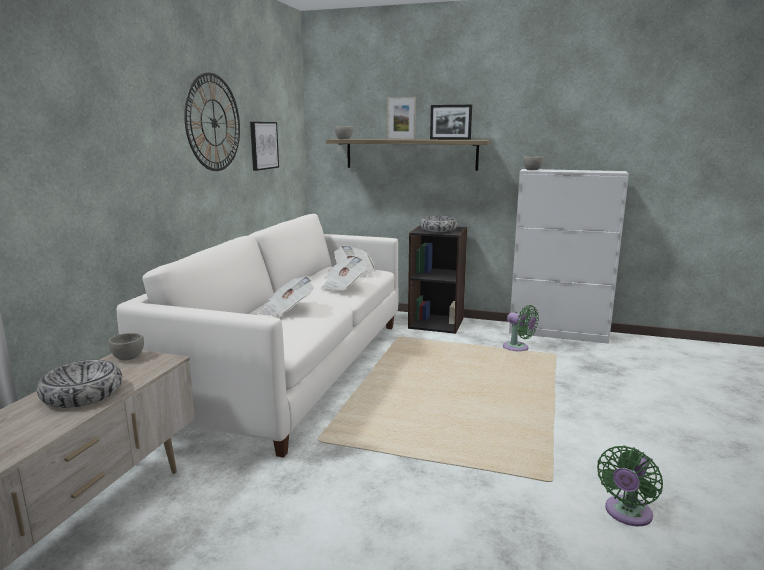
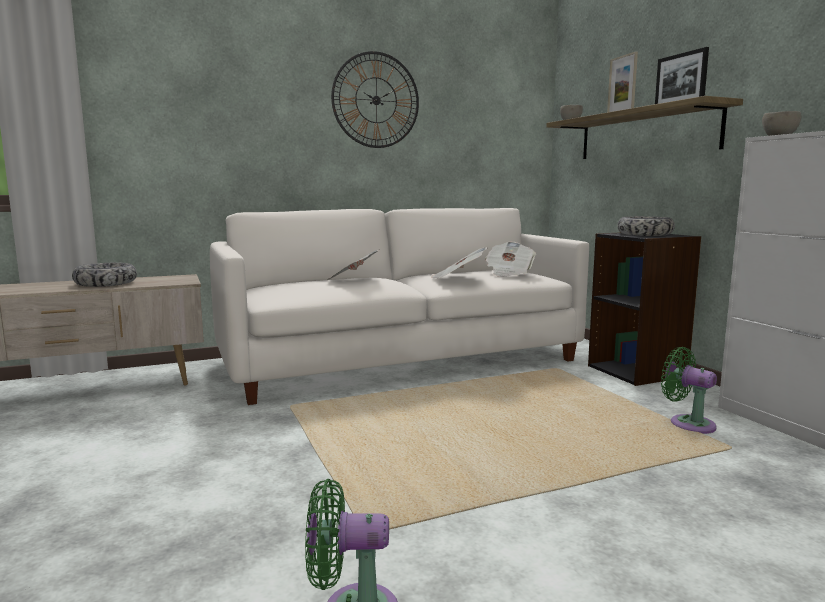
camera: 50 degrees right, 5 degrees down
grey bowl [109,333,144,360] -> none
picture [250,122,279,171] -> none
green fan [503,305,539,351] -> green fan turned 135 degrees clockwise [661,347,717,434]

